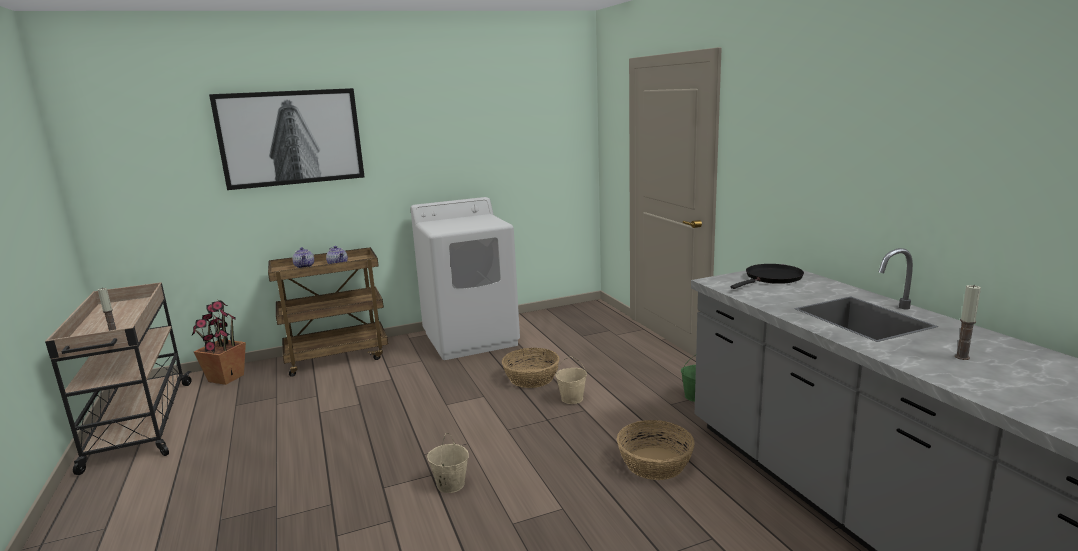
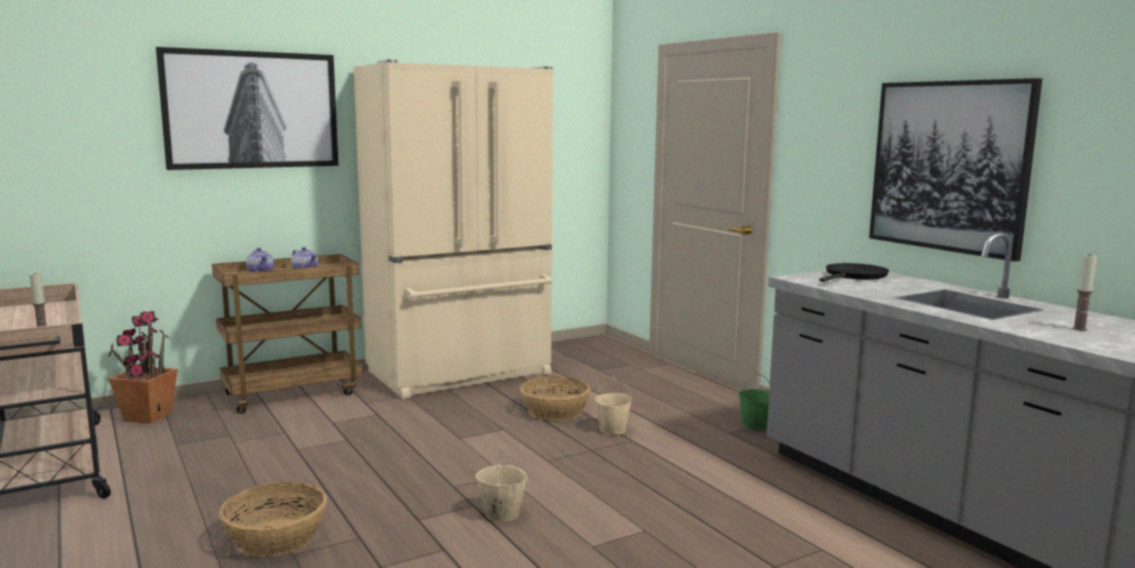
camera: 10 degrees left, 5 degrees down
white washing machine [410,197,520,360] -> beige fridge [354,60,554,399]
basket [617,420,695,480] -> basket moved to [219,482,327,557]
none -> picture [869,78,1042,262]

